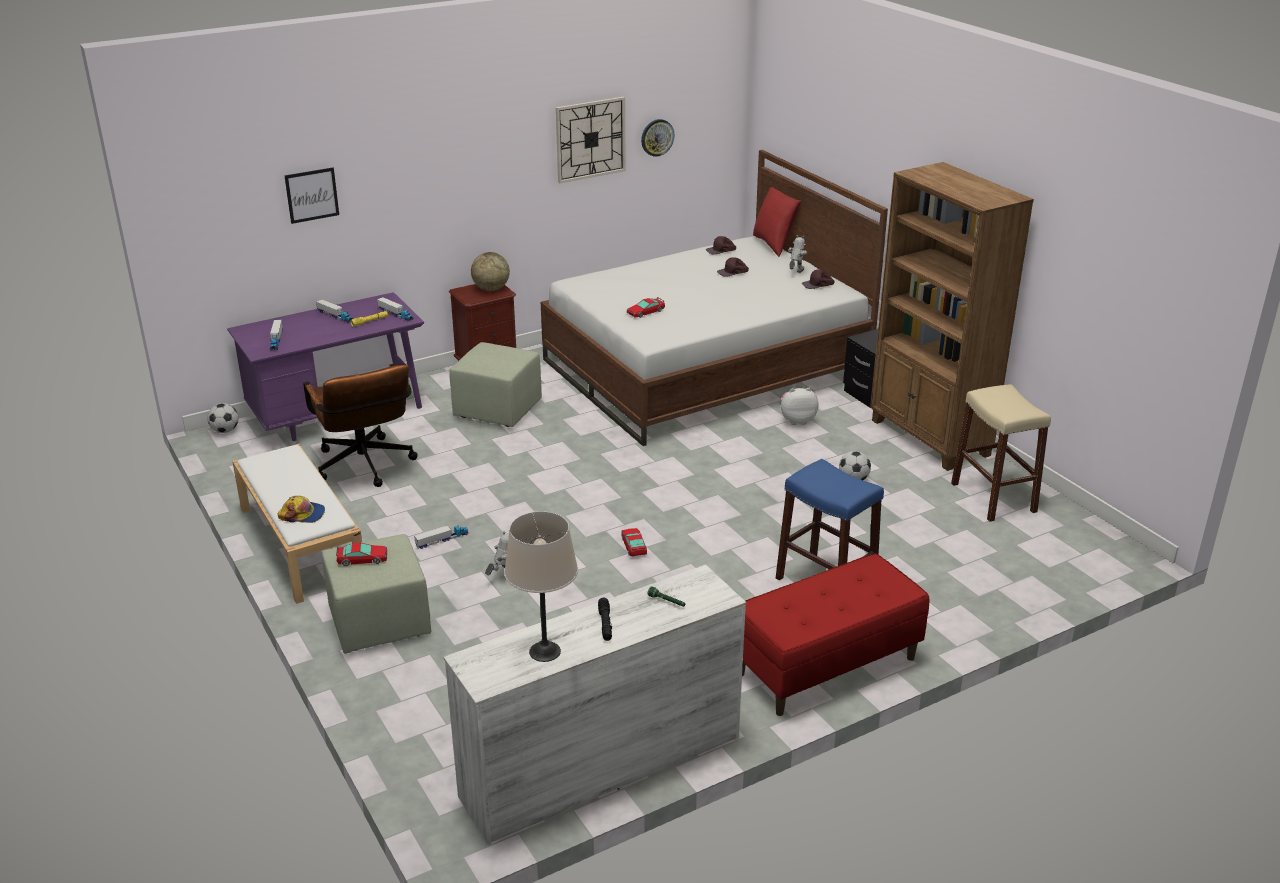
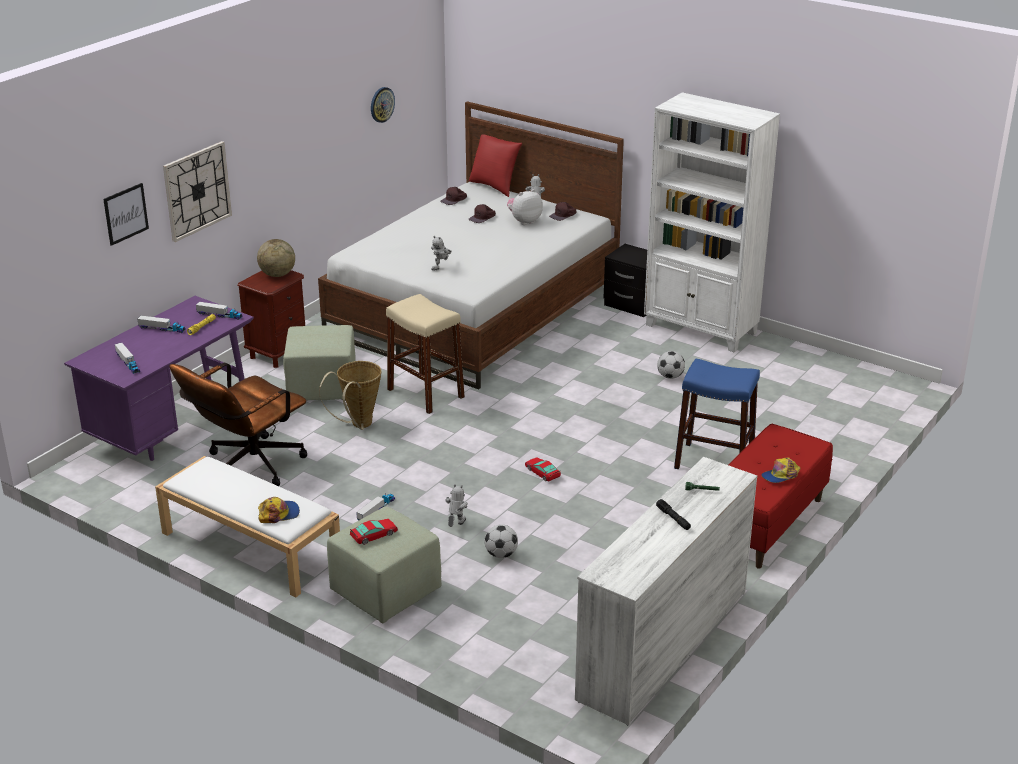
camera: 25 degrees left, 0 degrees up
football [207,403,239,433] -> football moved to [485,524,518,558]
brown office chair [303,363,418,487] -> brown office chair turned 90 degrees clockwise [169,363,307,486]
beige table lamp [504,511,578,662] -> none
wall clock [556,97,626,183] -> wall clock moved to [163,141,232,242]
toy car [627,297,665,318] -> toy robot [431,236,452,271]
plush toy [781,388,819,425] -> plush toy moved to [507,189,543,225]
brown bookcase [870,162,1034,471] -> white bookcase [644,92,780,352]
beige stool [951,384,1051,522] -> beige stool moved to [386,294,465,414]
none -> basket [319,361,381,430]
none -> cap [761,457,800,483]

